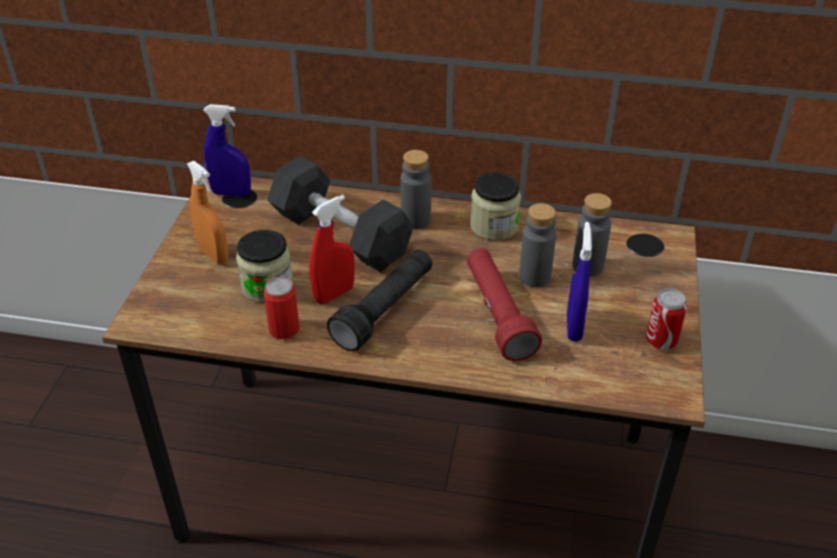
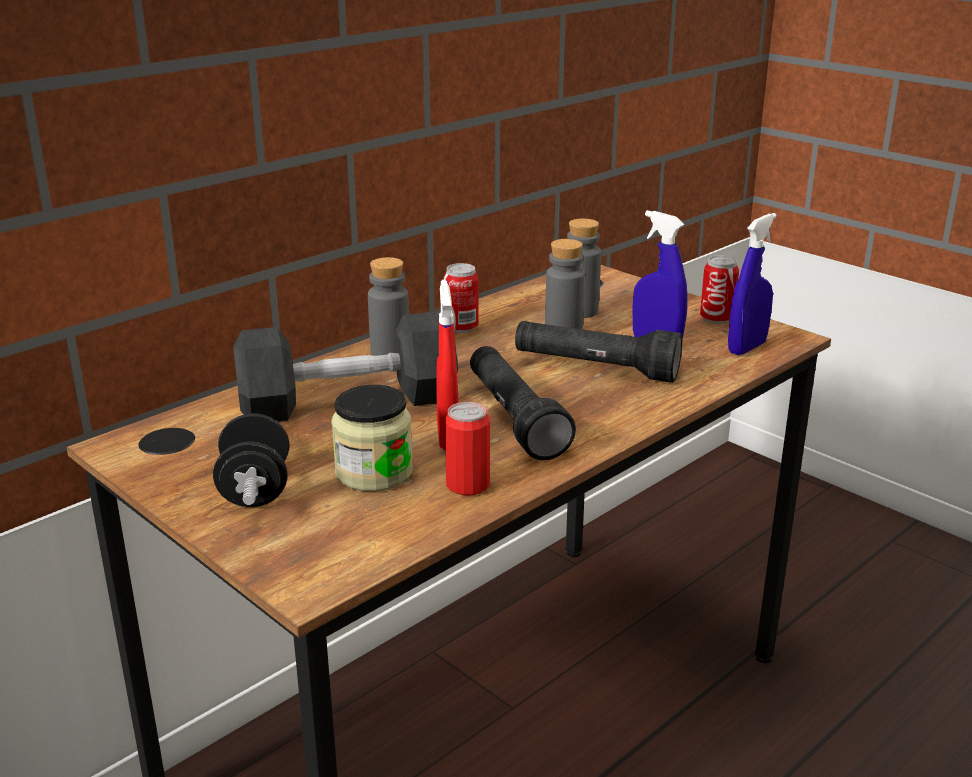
camera: 55 degrees left, 15 degrees down
orange spray bottle [187,161,229,264] -> black dumbbell [213,413,289,507]
blue spray bottle [203,104,251,197] -> blue spray bottle moved to [728,213,777,355]
red flashlight [467,248,542,361] -> black flashlight [515,321,682,383]
jar [470,172,521,241] -> can [444,263,479,333]

